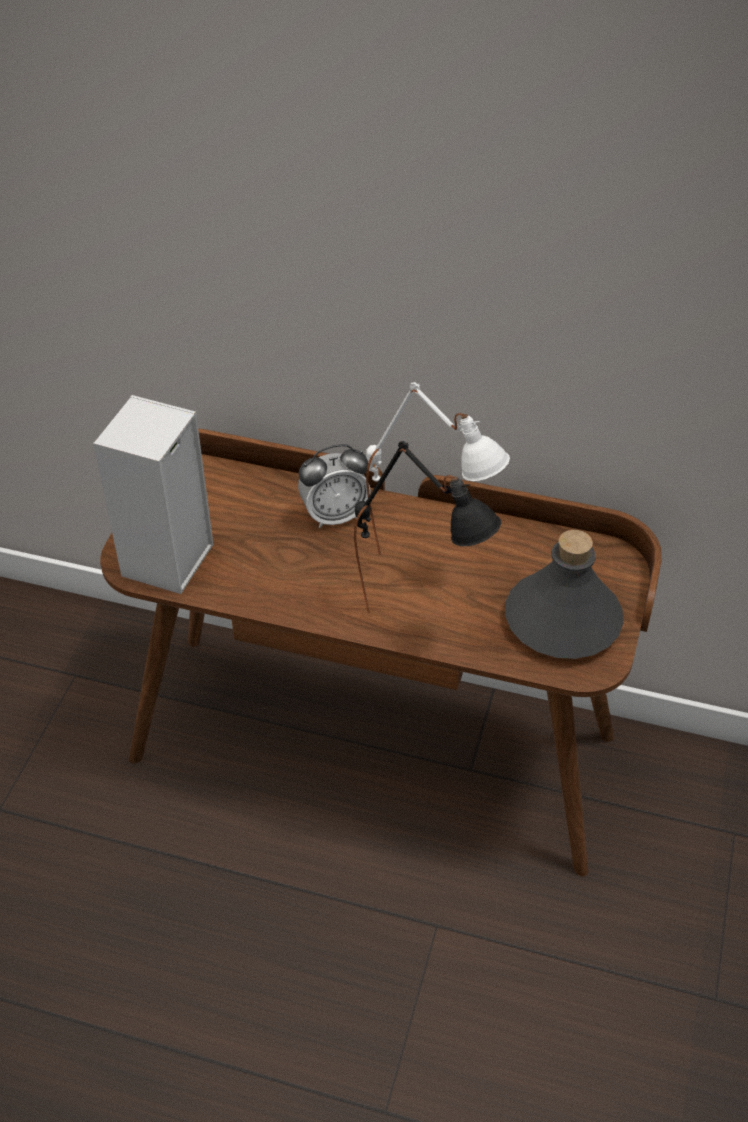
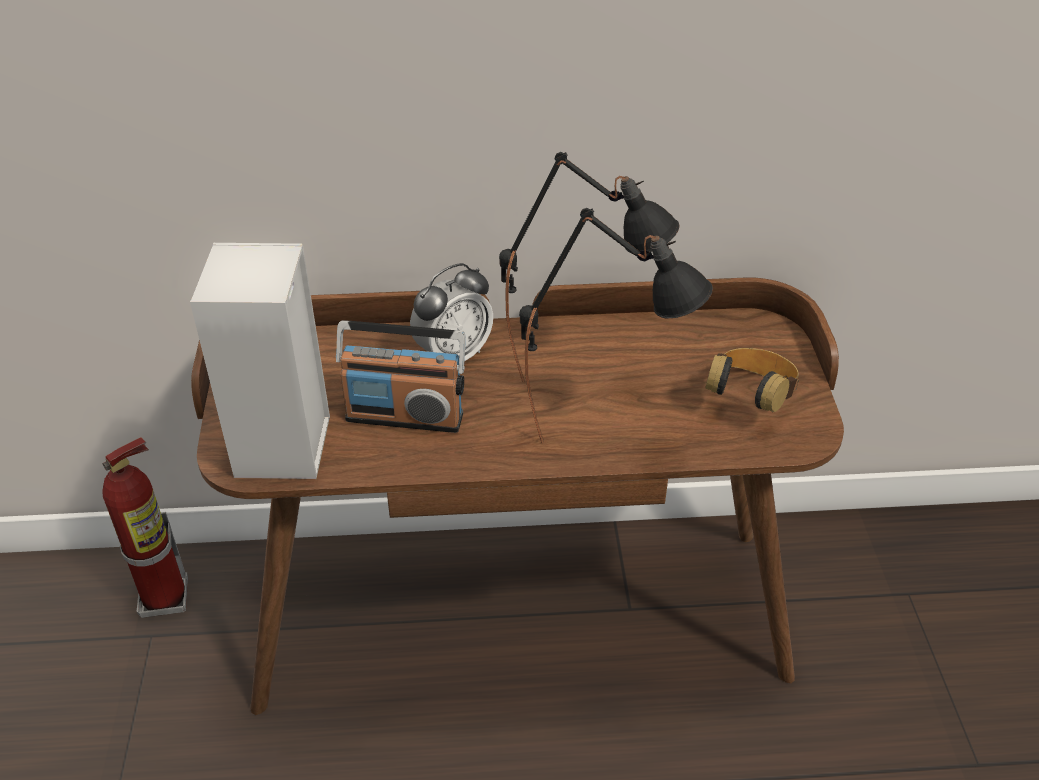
camera: 20 degrees left, 5 degrees down
white table lamp [366,382,510,555] -> black table lamp [499,152,680,382]
grey bottle [505,530,623,659] -> headphones [705,348,799,412]
none -> fire extinguisher [102,437,188,618]
none -> radio [336,320,466,433]

